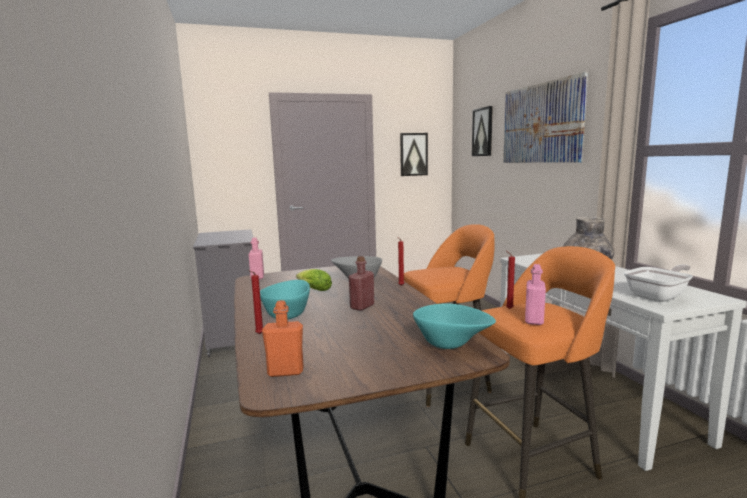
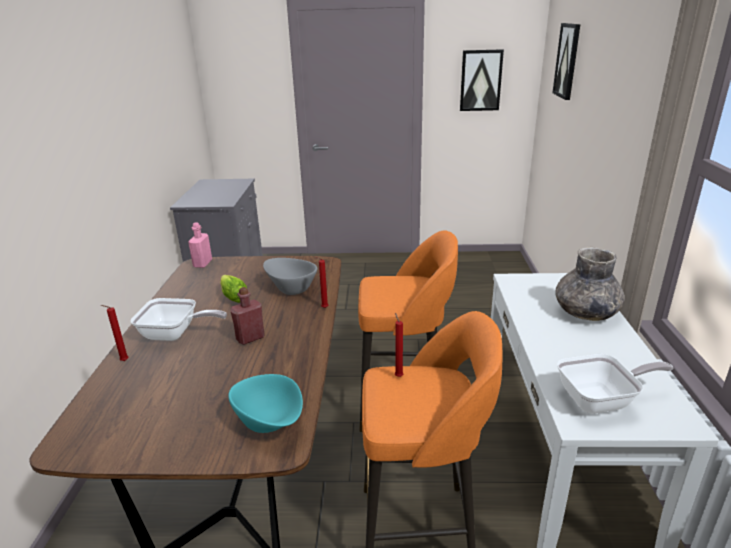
camera: 20 degrees right, 15 degrees up
turquoise bowl [260,280,310,319] -> frying pan [130,298,227,341]
orange bottle [262,300,304,377] -> none
picture [503,72,588,163] -> none
pink bottle [525,264,546,325] -> none

